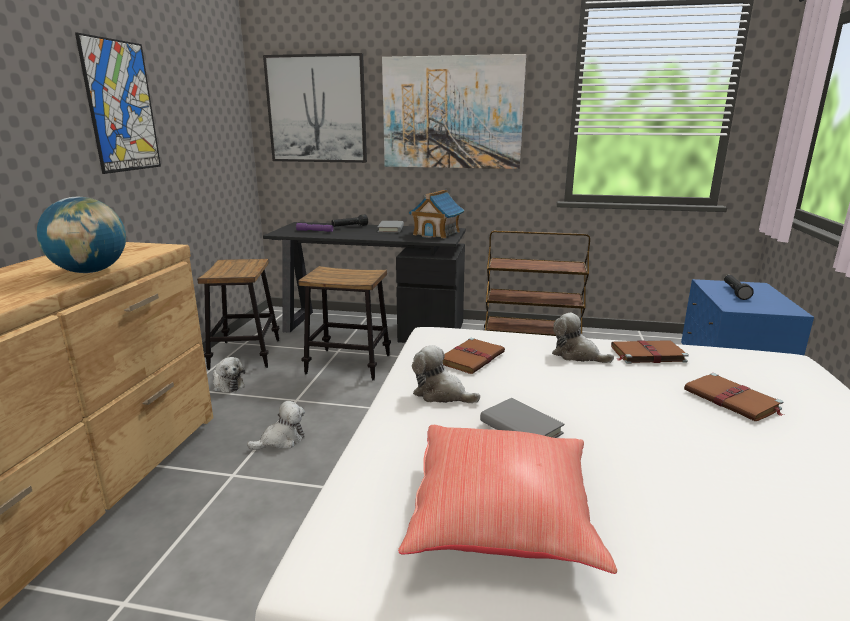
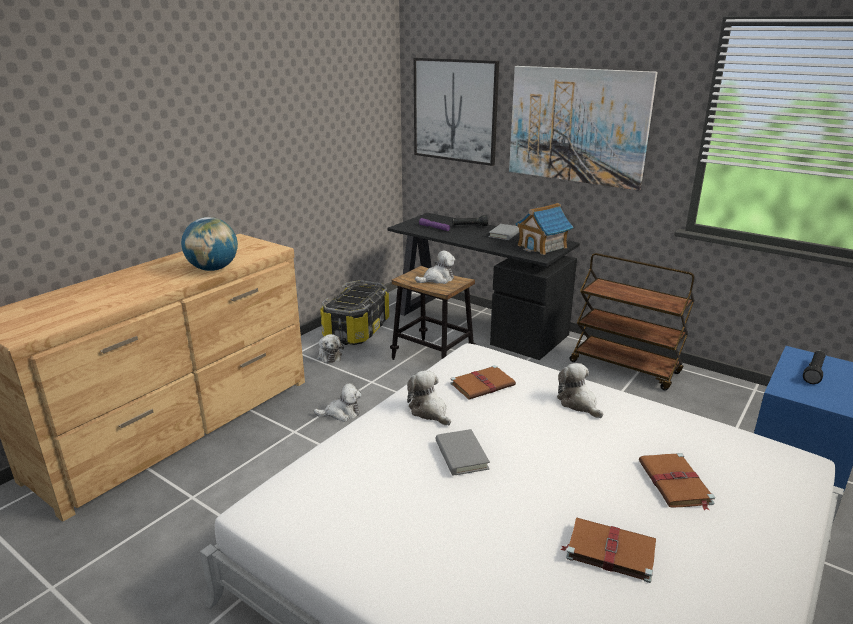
camera: 25 degrees right, 5 degrees up
picture [75,32,161,174] -> none
stool [197,259,279,370] -> storage box [320,280,389,345]
red pillow [398,425,617,574] -> none
brown book [611,340,689,364] -> brown book moved to [560,517,656,583]
none -> plush toy [415,251,455,284]

